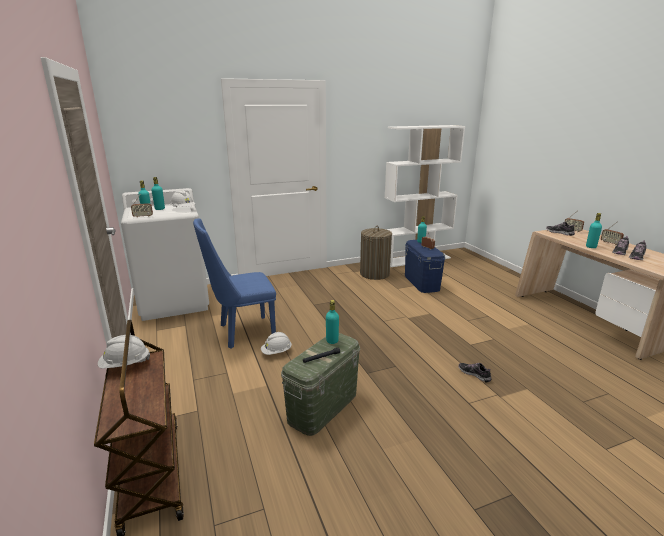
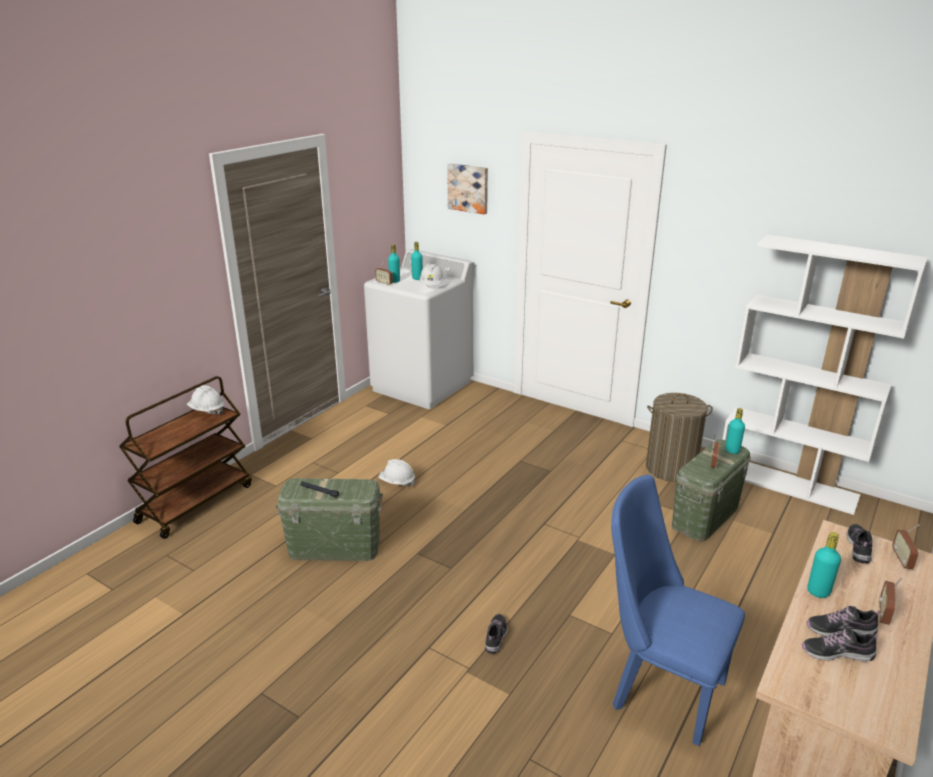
camera: 55 degrees right, 5 degrees up
blue chair [193,218,276,349] -> blue chair moved to [611,474,745,746]
turquoise bottle [326,300,339,344] -> none
blue storage box [405,240,445,293] -> green storage box [672,439,751,541]
none -> picture [447,163,488,214]

